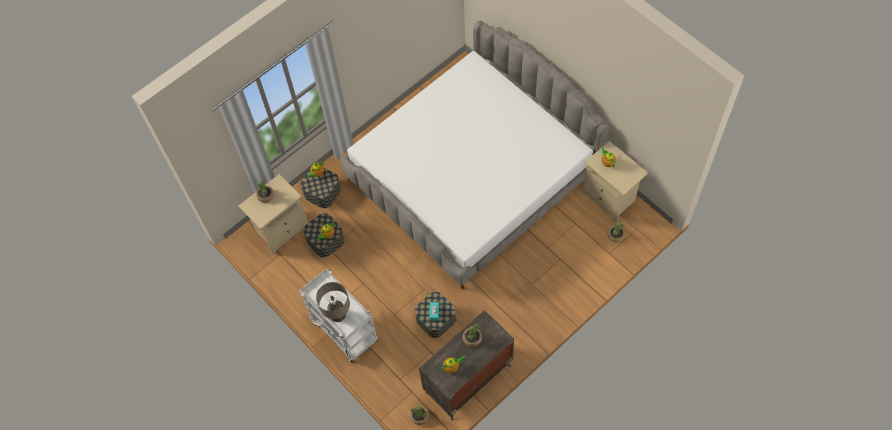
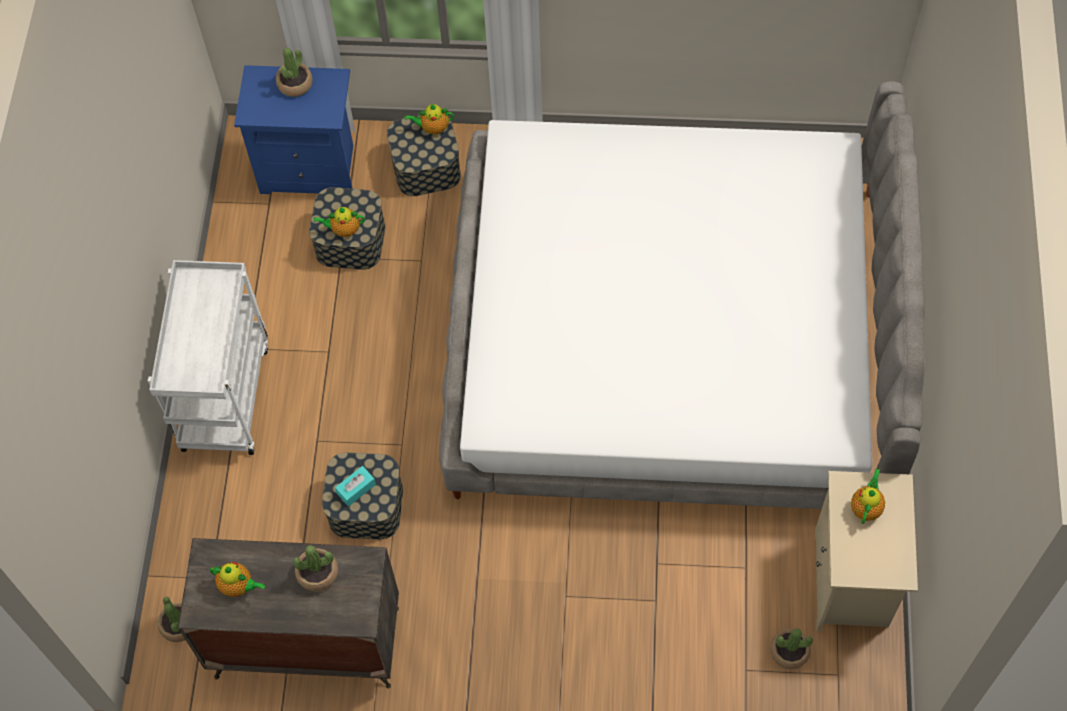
camera: 45 degrees right, 0 degrees up
beige nightstand [239,174,308,254] -> blue nightstand [234,65,353,194]
beige table lamp [316,282,350,322] -> none

